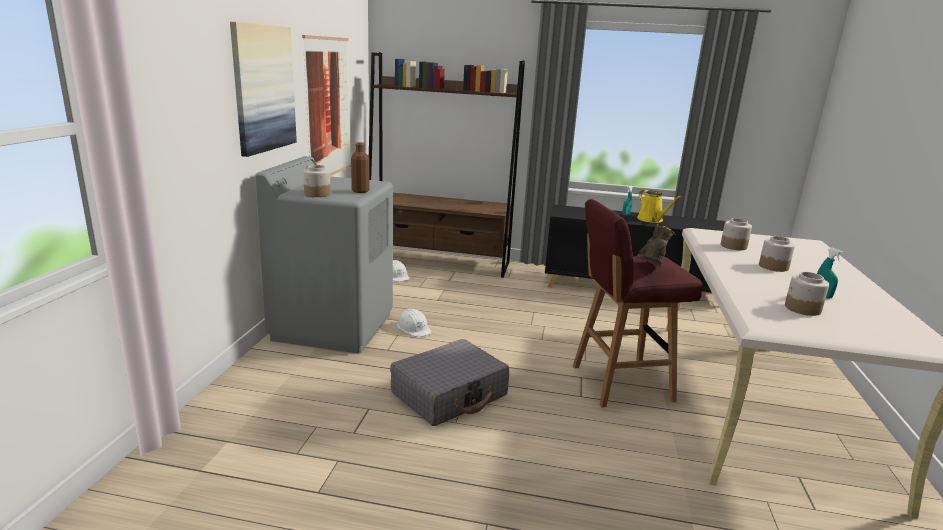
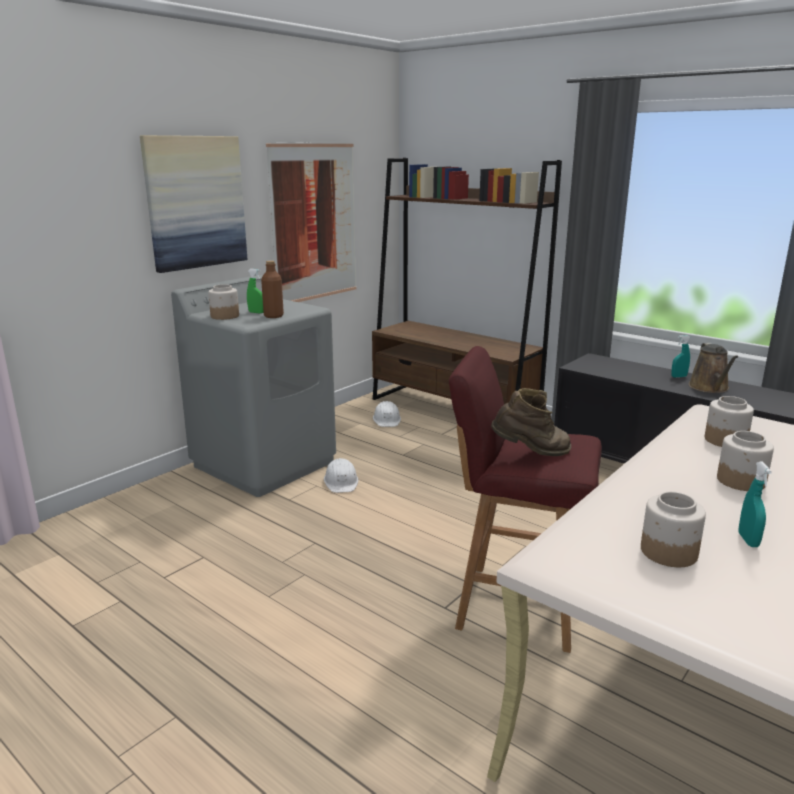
camera: 30 degrees right, 0 degrees up
grey suitcase [390,339,509,426] -> none
yellow watering can [637,190,682,223] -> brown watering can [689,343,738,393]
brown boot [637,224,676,267] -> brown boot turned 45 degrees clockwise [491,388,571,456]
none -> green spray bottle [247,269,263,313]

